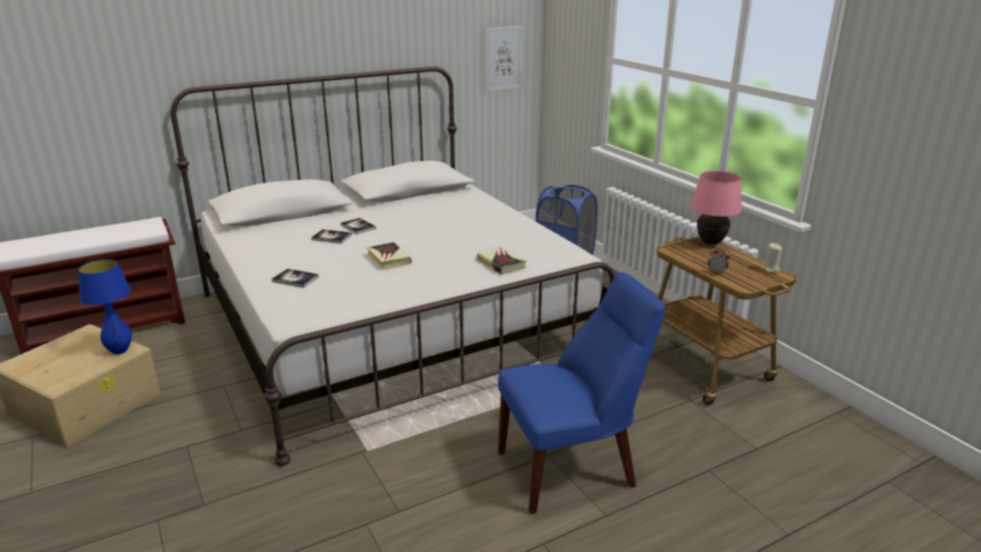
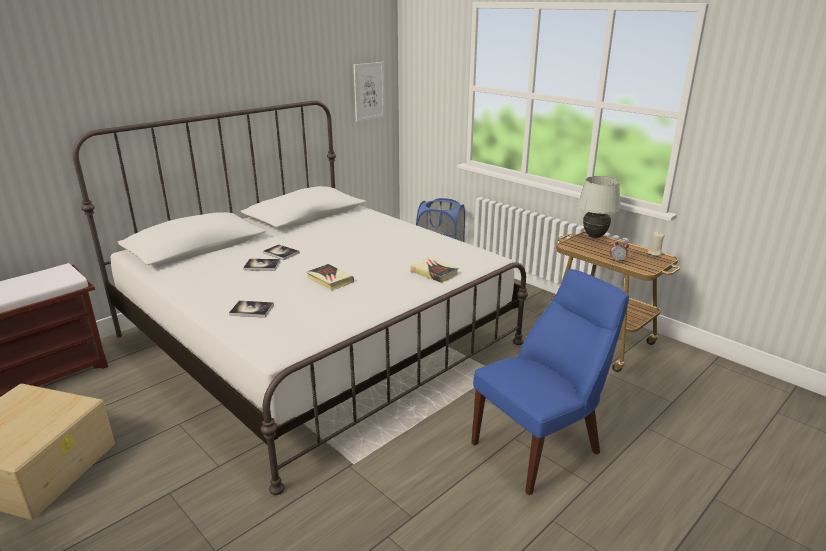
camera: 15 degrees left, 0 degrees up
blue table lamp [78,259,132,354] -> none
pink table lamp [690,171,742,245] -> white table lamp [578,176,621,238]

